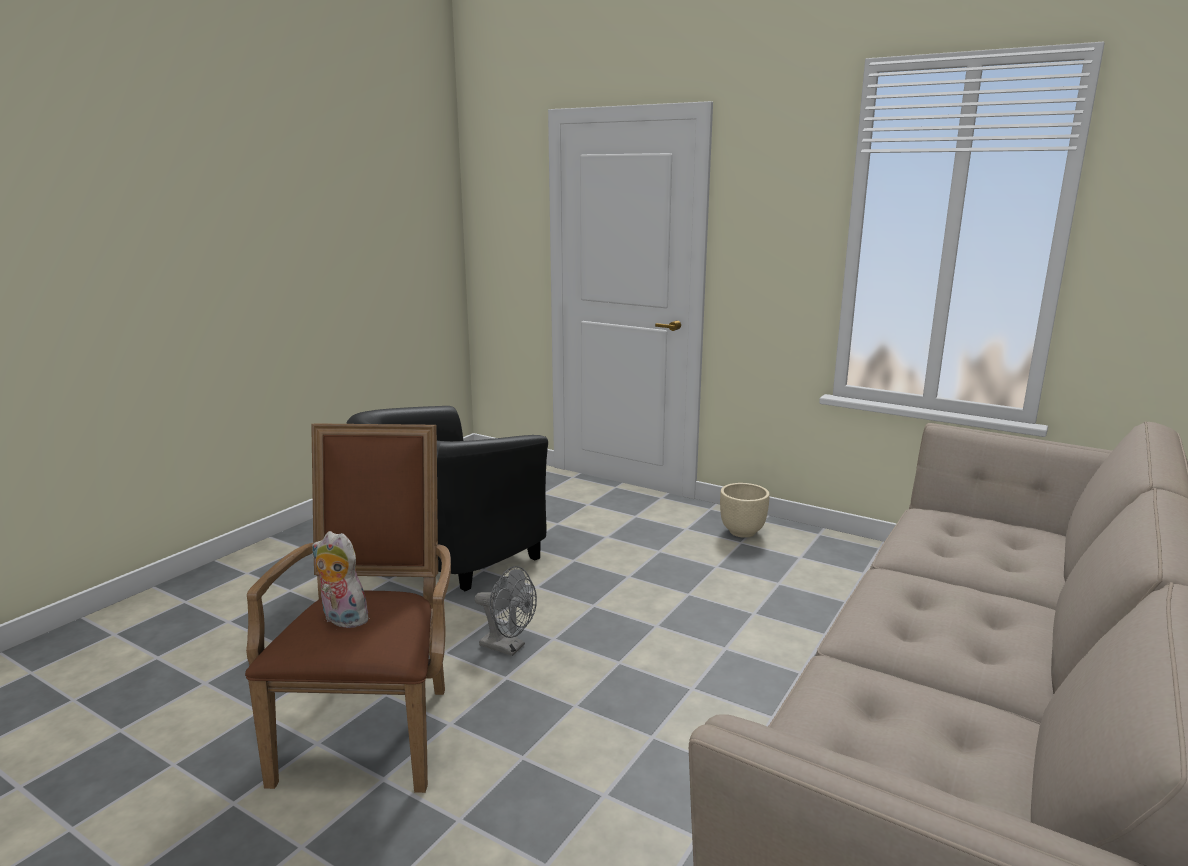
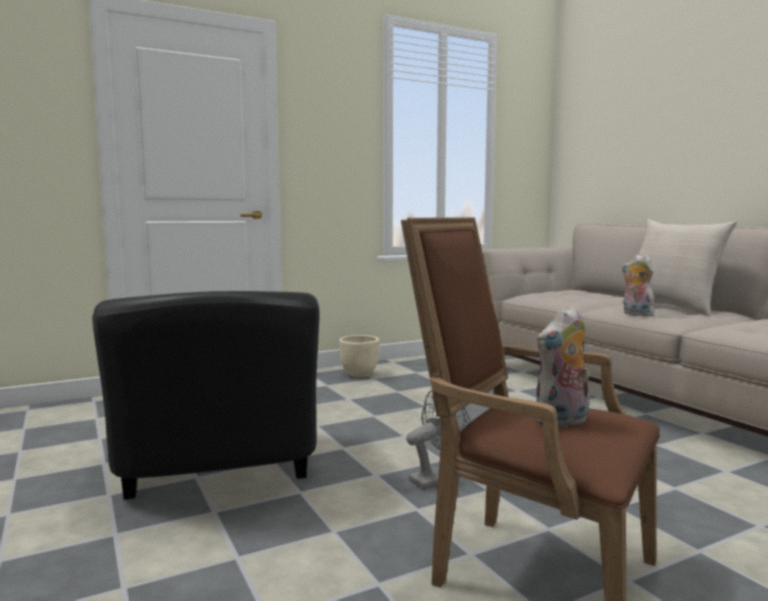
camera: 60 degrees left, 10 degrees down
none -> beige pillow [622,219,738,317]
none -> plush toy [622,255,654,316]

